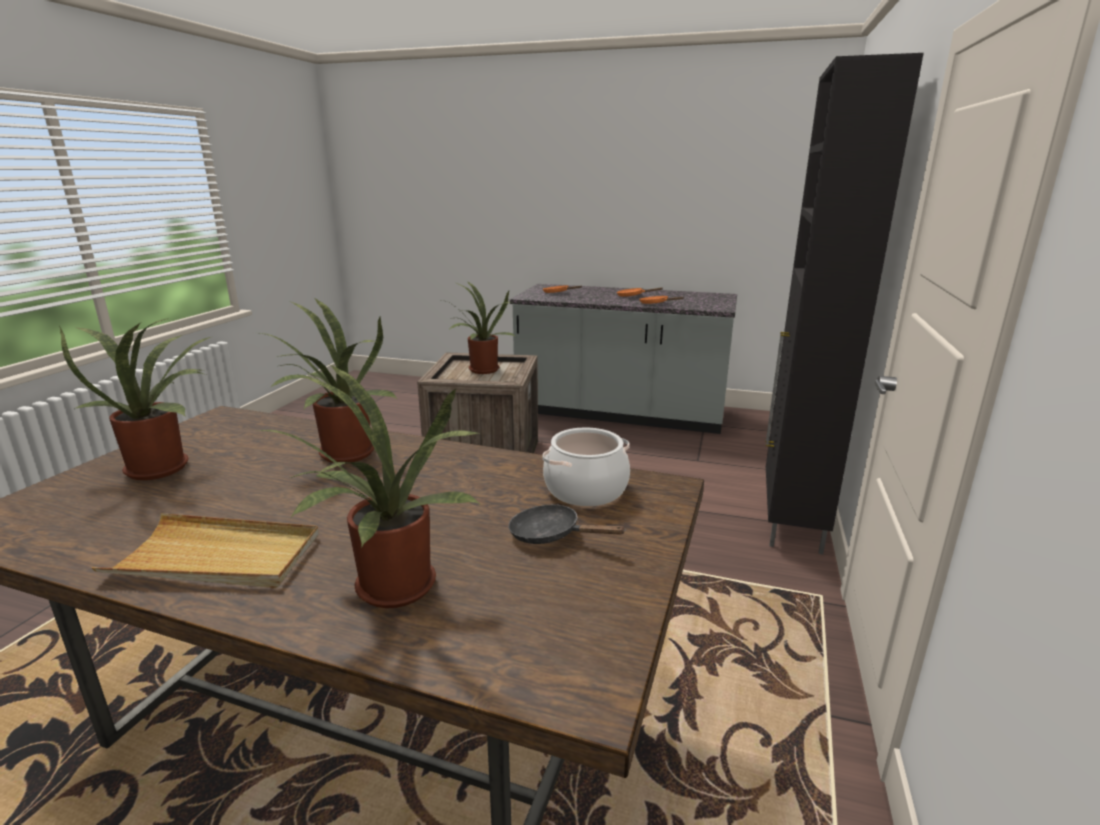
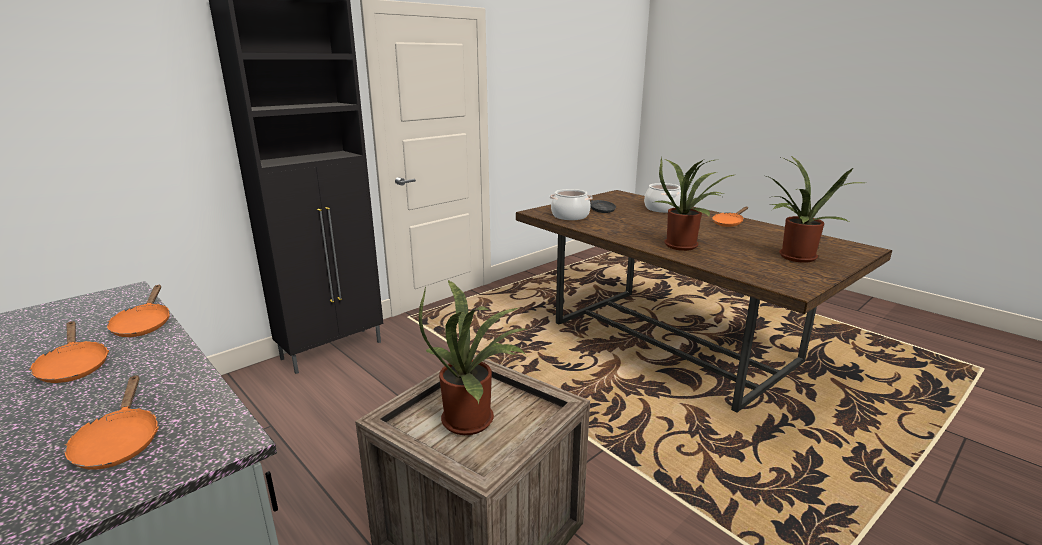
camera: 150 degrees left, 0 degrees up
beige tray [92,513,319,588] -> orange frying pan [712,207,748,227]
potted plant [258,365,480,608] -> cooking pot [644,183,681,213]

